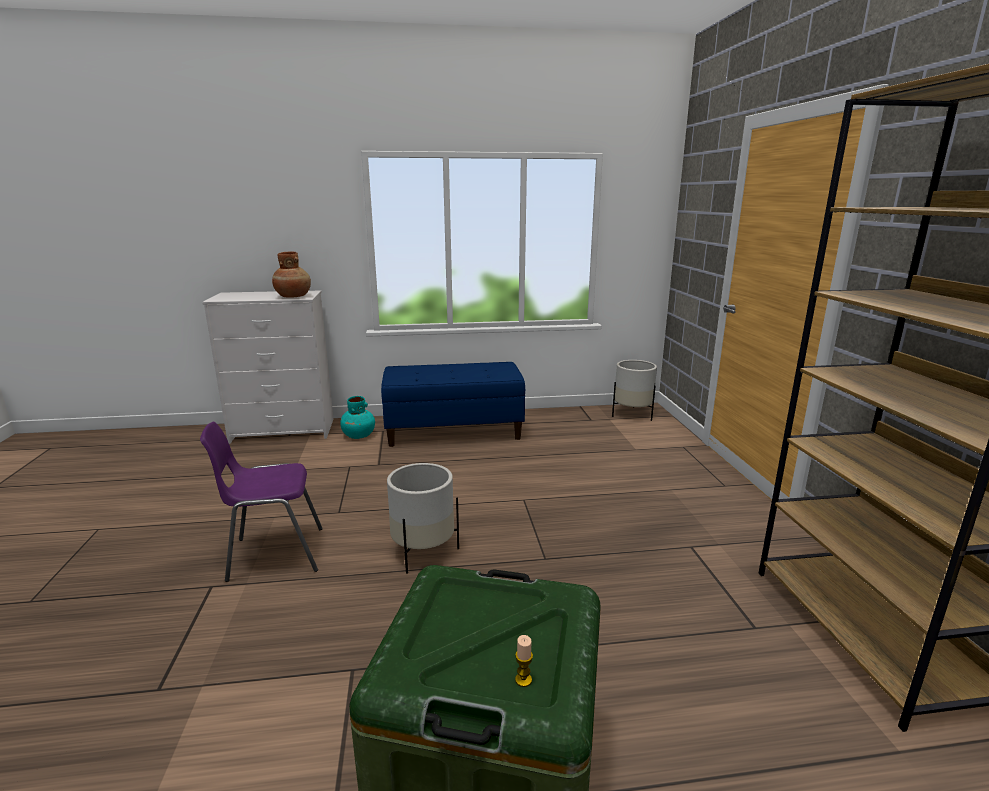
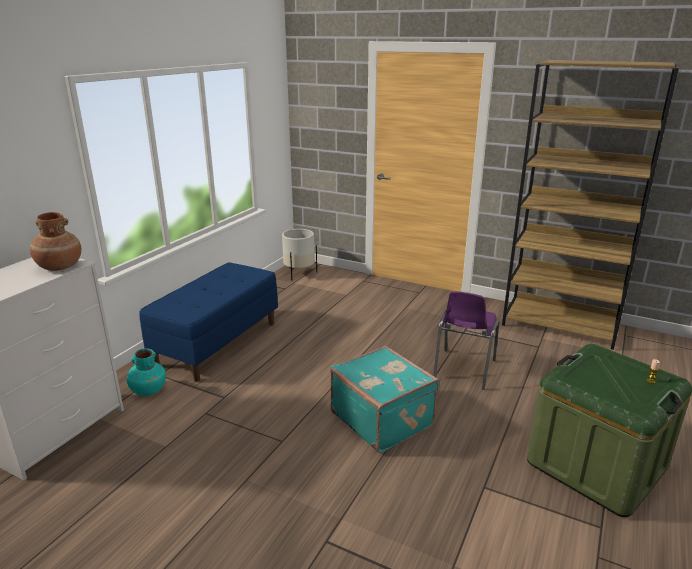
camera: 55 degrees left, 5 degrees up
purple chair [200,422,323,582] -> purple chair moved to [433,291,499,390]
white planter [387,463,459,574] -> turquoise suitcase [330,345,439,453]

